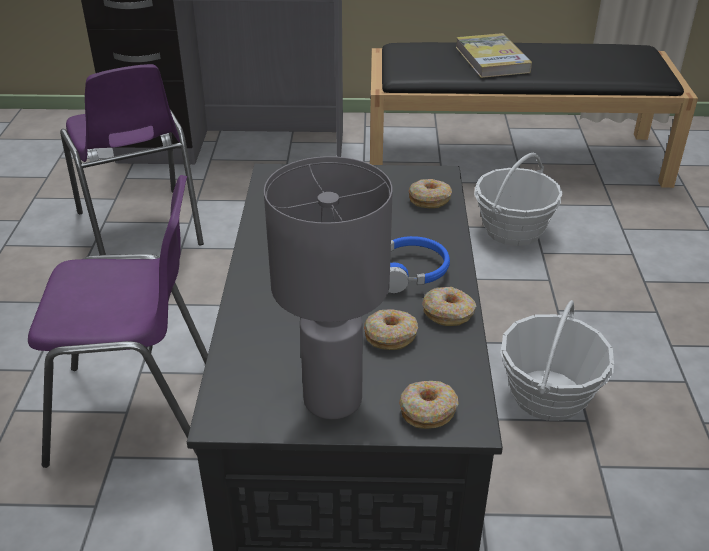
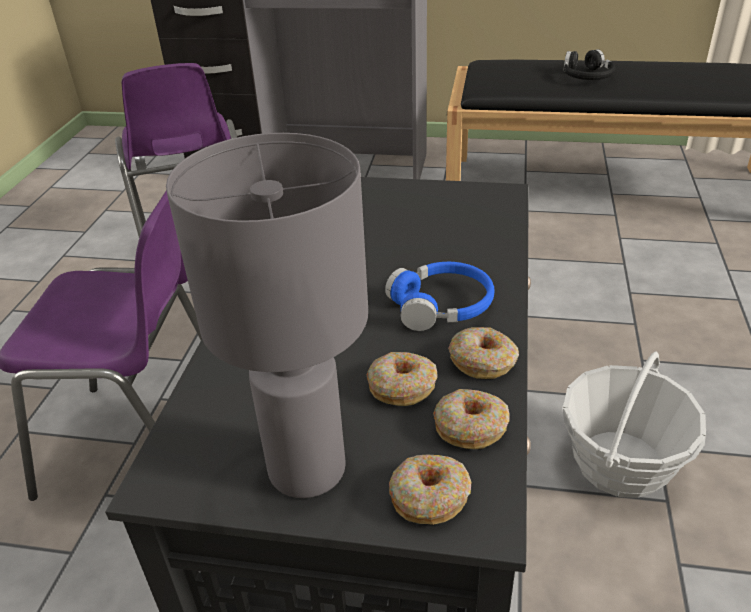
camera: 10 degrees right, 0 degrees up
donut [408,179,452,208] -> donut moved to [433,389,510,449]
book [456,33,532,78] -> black headphones [564,49,615,80]
basket [474,153,563,246] -> none

